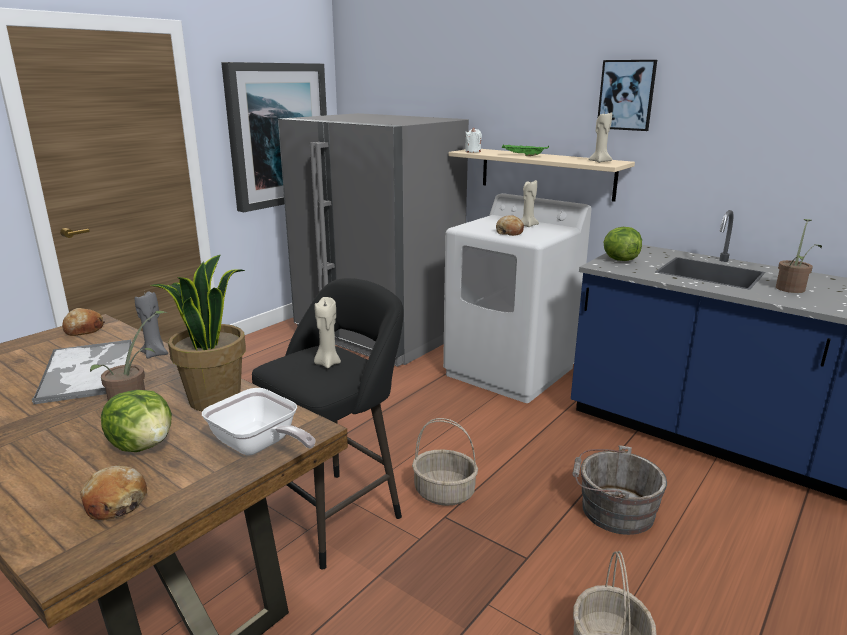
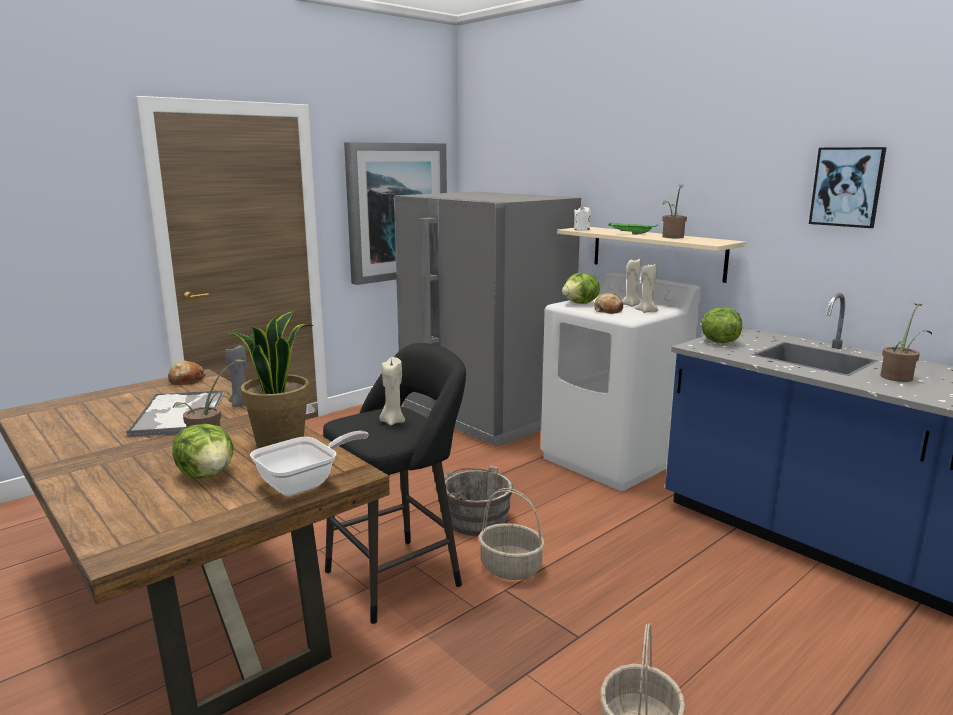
camera: 10 degrees right, 5 degrees down
bread [80,466,147,520] -> none
frying pan [202,388,316,455] -> frying pan turned 90 degrees counterclockwise [250,431,369,496]
grey bucket [572,445,667,535] -> grey bucket moved to [434,465,513,536]
beige candle [588,112,612,163] -> beige candle moved to [635,264,659,313]
picture [598,60,657,131] -> picture moved to [809,147,887,228]
none -> lettuce [562,273,600,304]
none -> potted plant [662,184,687,238]

